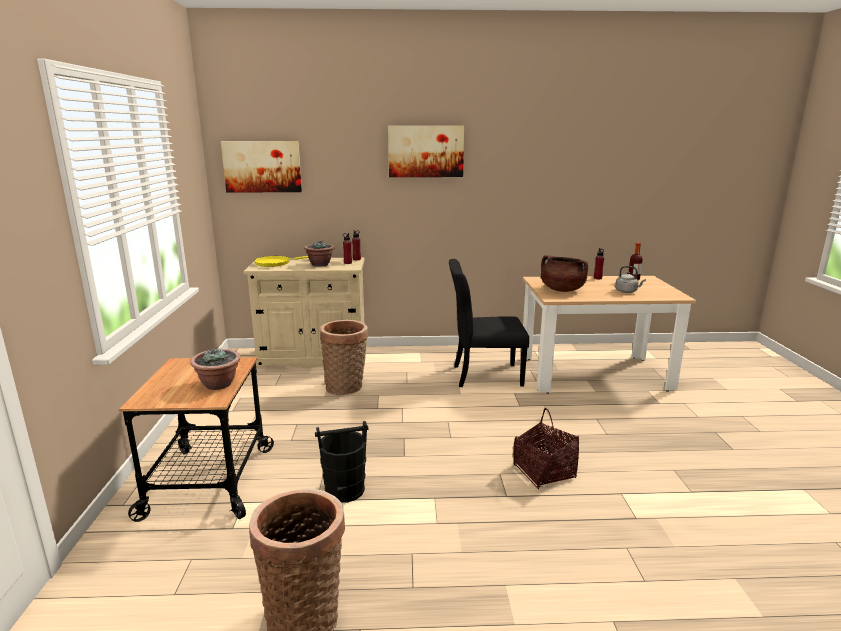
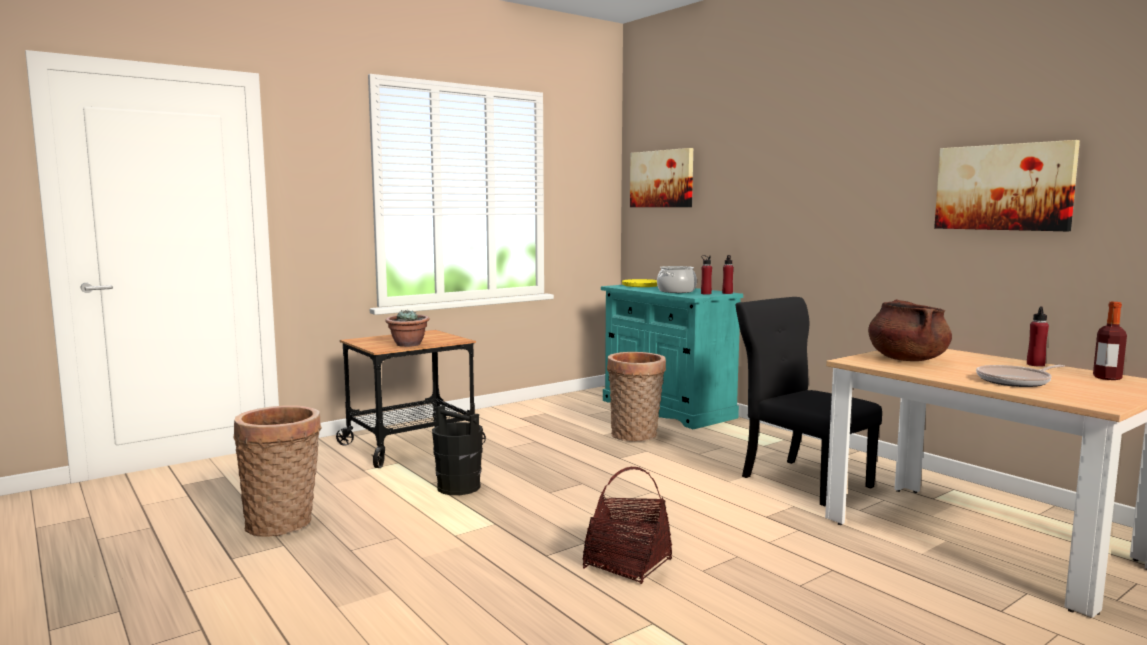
camera: 55 degrees right, 10 degrees down
beige cabinet [243,258,367,368] -> turquoise cabinet [601,285,743,429]
potted plant [304,240,335,266] -> cooking pot [657,266,697,293]
picture [388,126,464,177] -> picture moved to [934,140,1080,231]
grey kettle [615,266,646,293] -> frying pan [976,365,1064,387]

